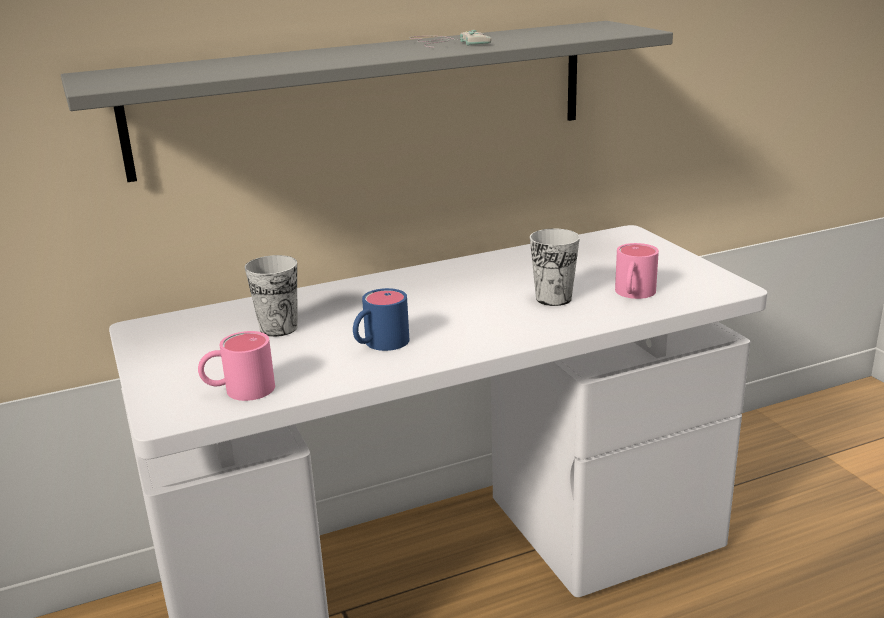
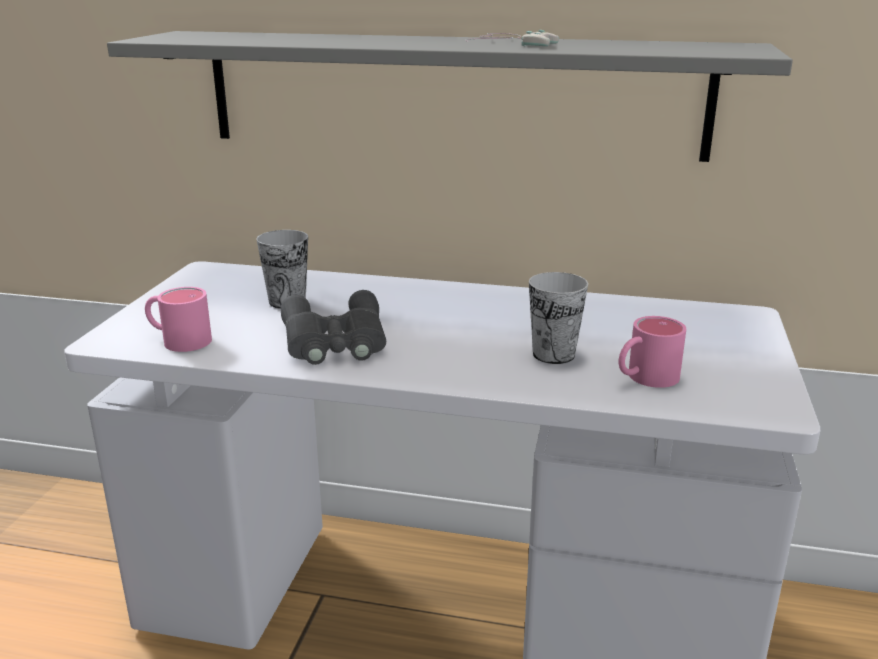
camera: 35 degrees right, 0 degrees up
blue mug [353,288,410,351] -> grey binoculars [281,290,386,365]

